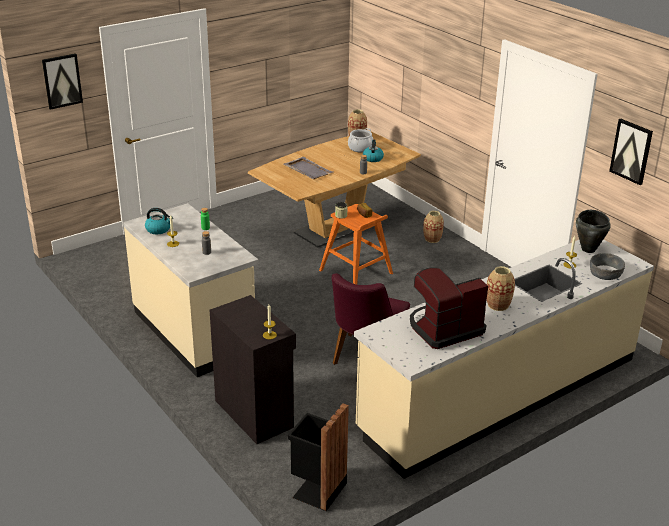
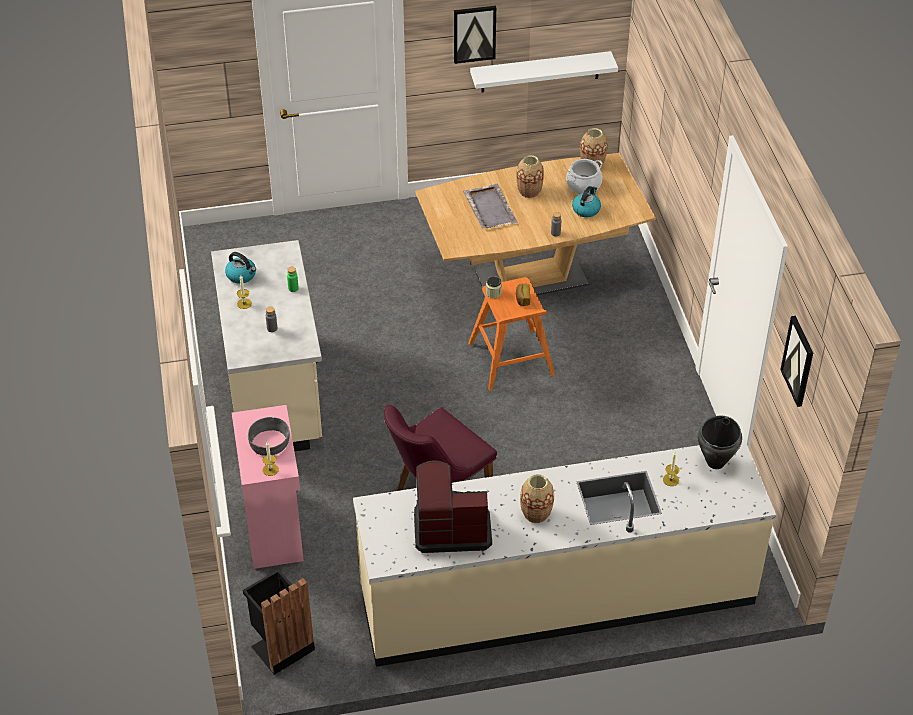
camera: 25 degrees right, 15 degrees up
picture [42,53,83,110] -> picture moved to [454,5,496,64]
black cabinet [209,295,296,444] -> pink cabinet [232,405,304,569]
vase [423,211,444,243] -> vase moved to [516,155,544,198]
grey bowl [590,253,625,280] -> grey bowl moved to [248,417,290,456]
none -> white shelf [470,51,618,93]

